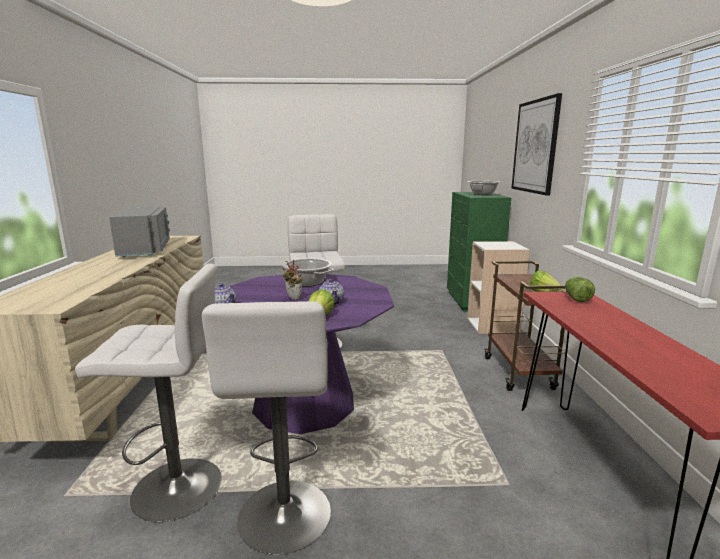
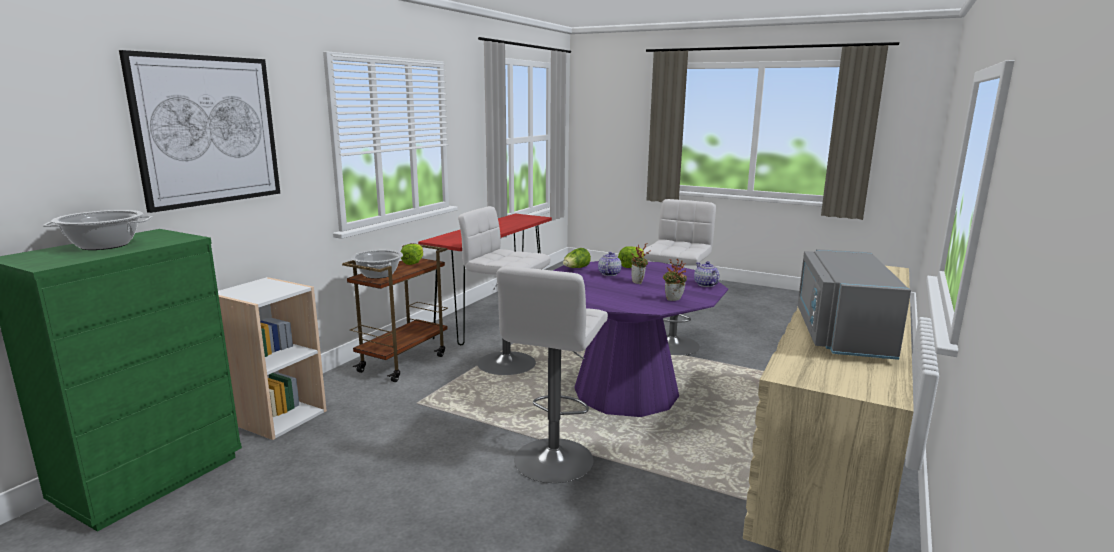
camera: 150 degrees left, 0 degrees up
white stool [75,263,222,522] -> white stool moved to [458,206,551,375]
cooking pot [282,258,334,286] -> cooking pot moved to [351,250,403,279]
lettuce [565,277,595,302] -> lettuce moved to [563,248,591,268]
none -> potted plant [663,259,687,301]

